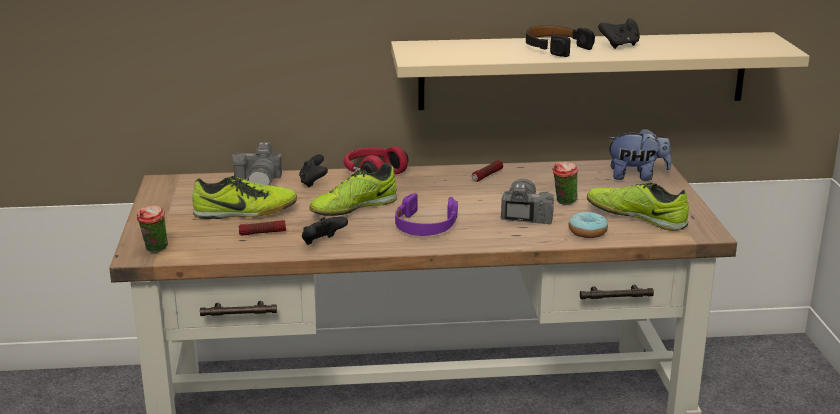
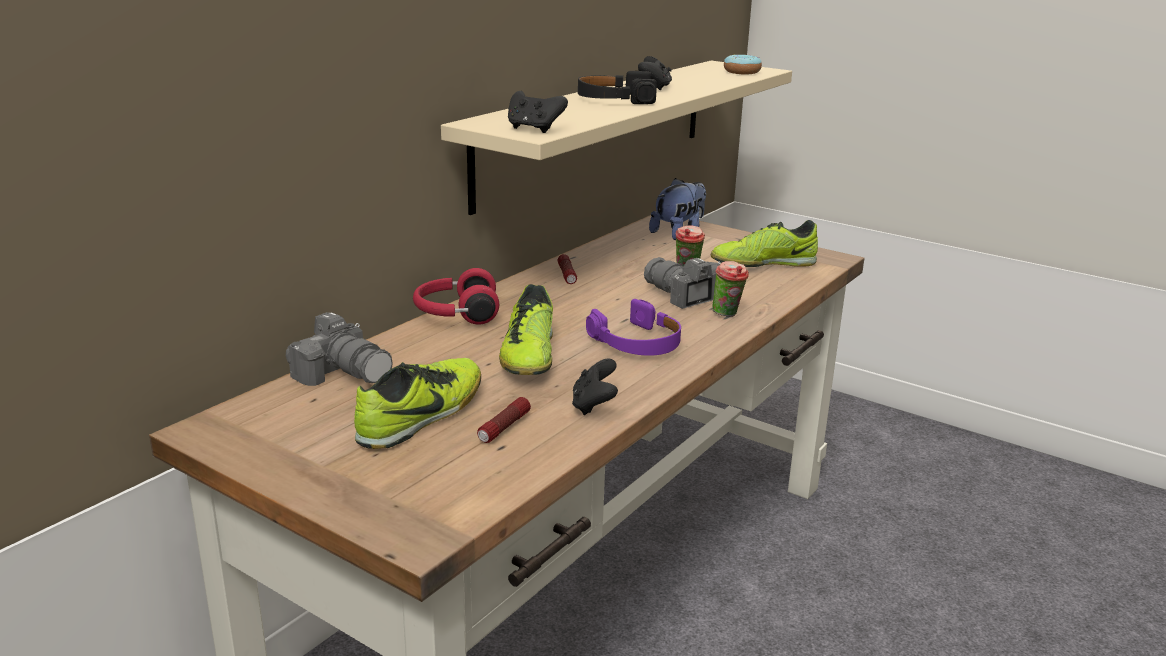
camera: 50 degrees left, 0 degrees up
cup [137,206,168,253] -> cup moved to [712,261,749,317]
black game controller [299,154,328,188] -> black game controller moved to [508,91,568,133]
donut [569,212,608,238] -> donut moved to [724,55,762,74]

